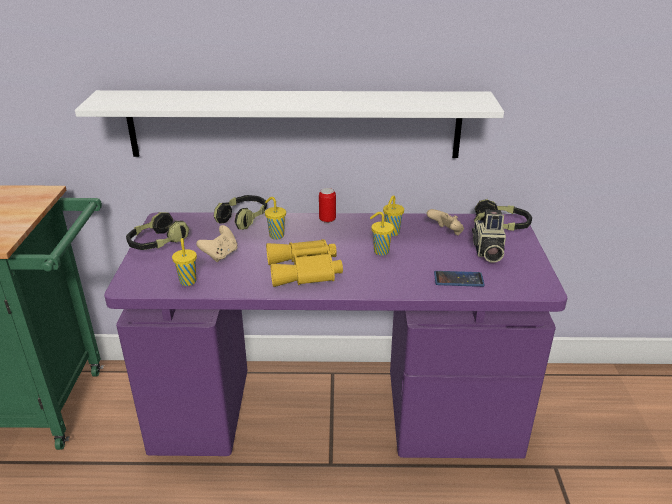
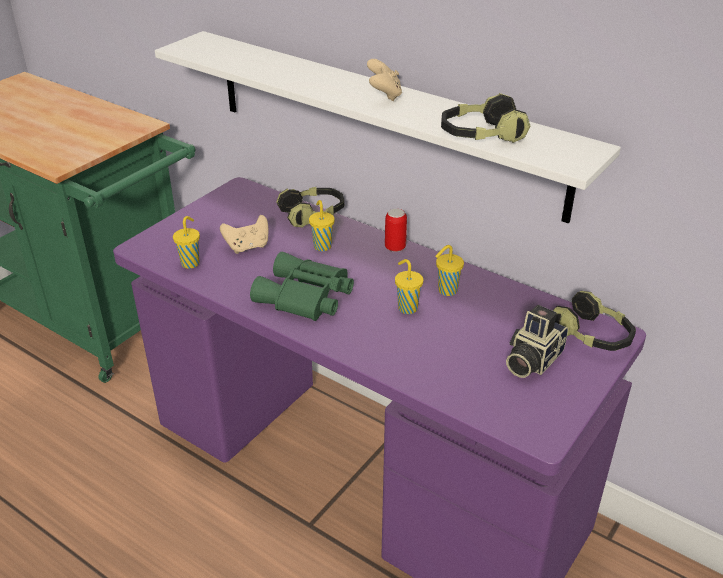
camera: 35 degrees right, 5 degrees up
headphones [126,212,189,250] -> headphones moved to [441,93,531,143]
yellow binoculars [266,239,343,287] -> green binoculars [250,252,354,321]
beige game controller [426,209,464,235] -> beige game controller moved to [367,59,402,101]
phone [434,271,485,287] -> none

